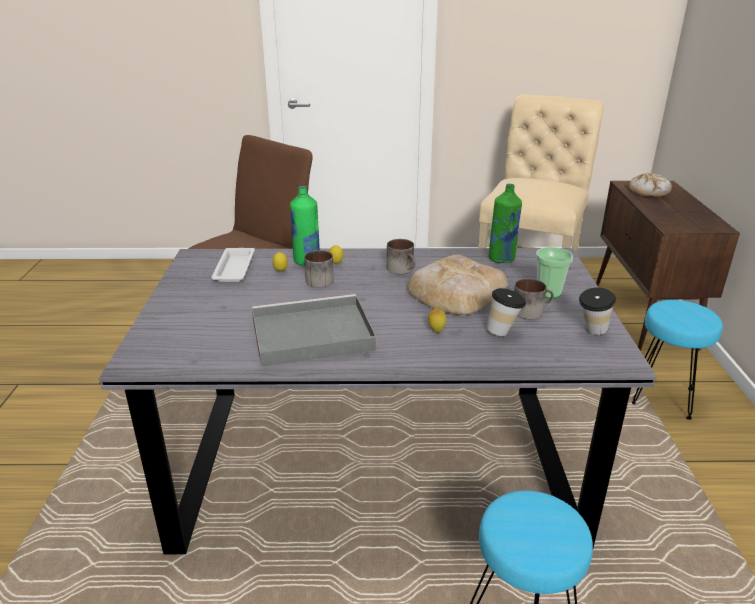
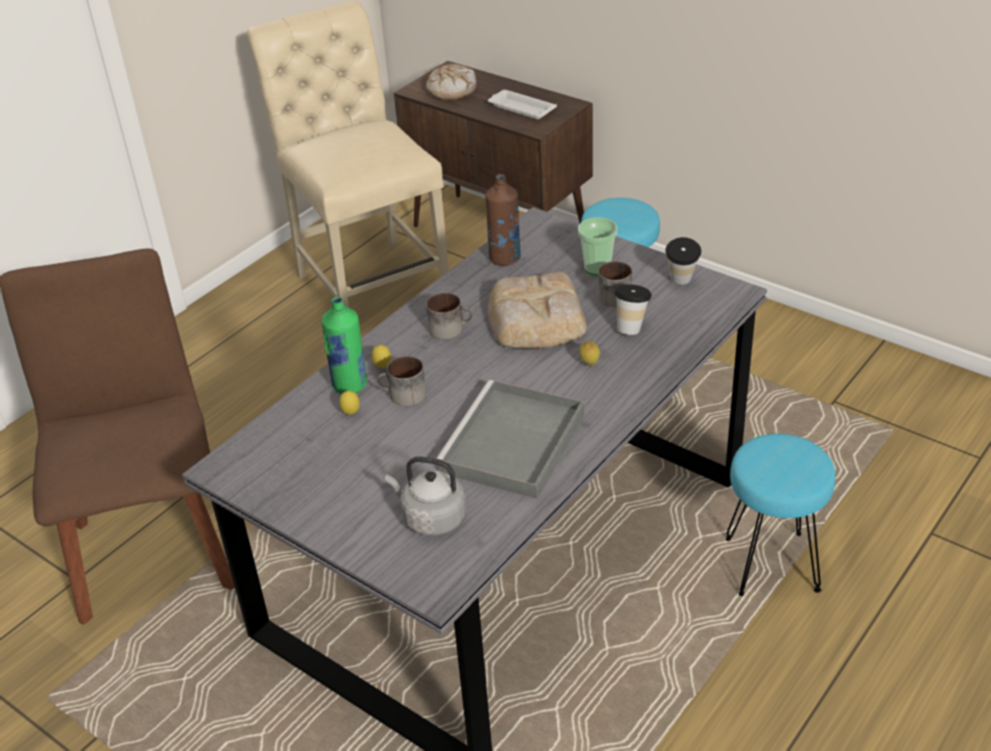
camera: 50 degrees left, 10 degrees up
white tray [211,248,255,282] -> white tray moved to [488,90,557,119]
green bottle [489,184,522,263] -> brown bottle [485,174,521,266]
none -> grey kettle [385,456,466,536]

